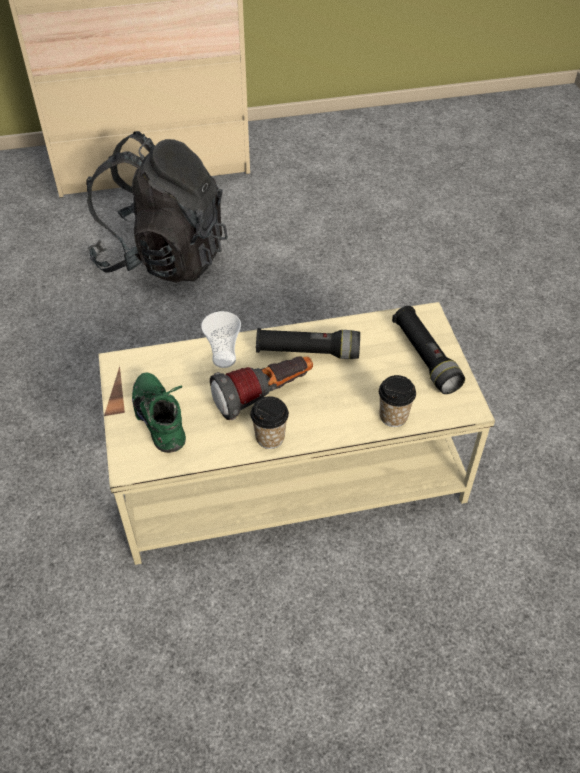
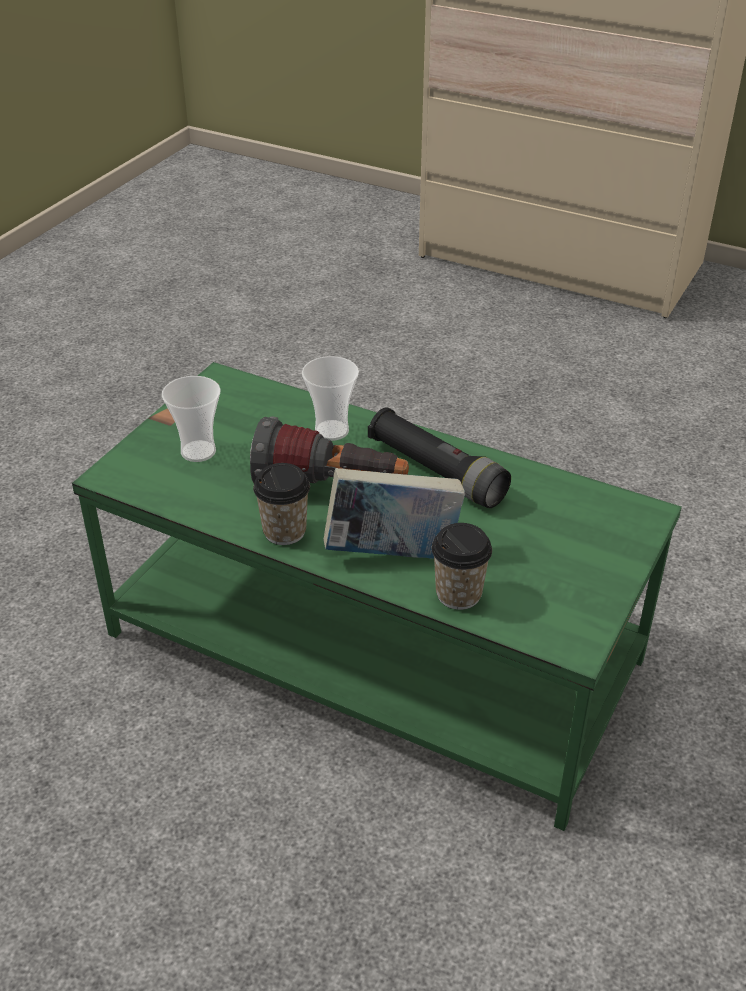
camera: 40 degrees right, 10 degrees down
black backpack [86,131,228,283] -> none
beige coffee table [98,302,495,565] -> green coffee table [72,362,682,831]
green shoe [132,373,186,453] -> cup [162,376,221,462]
black flashlight [392,306,465,394] -> none
none -> book [324,468,465,559]

